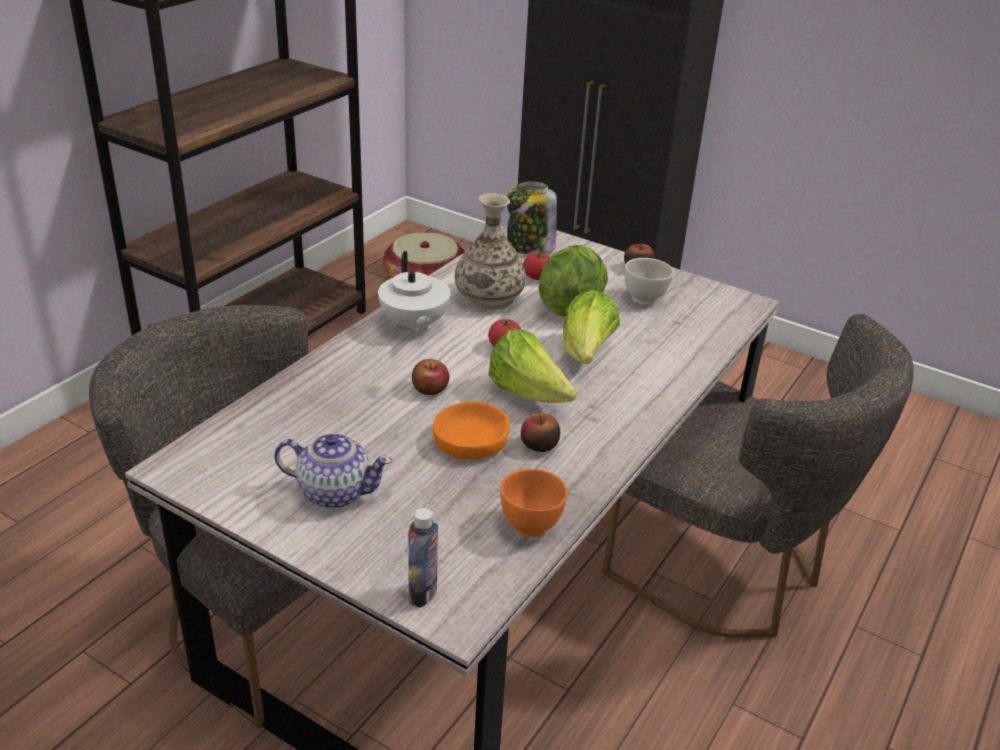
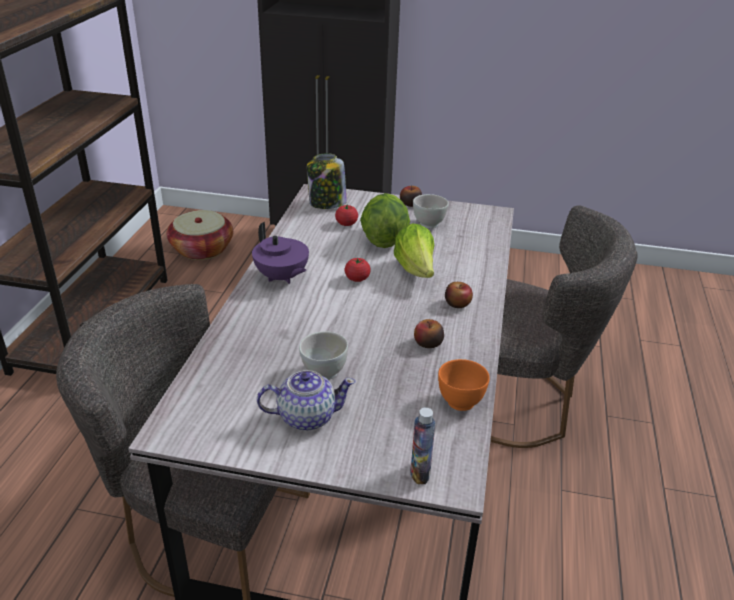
camera: 20 degrees left, 0 degrees up
white teapot [378,251,451,334] -> purple teapot [252,222,309,284]
apple [412,359,449,395] -> apple moved to [445,282,473,308]
orange bowl [433,401,510,460] -> none
vase [455,193,526,309] -> none
lettuce [488,329,577,403] -> none
none -> white bowl [299,331,348,380]

